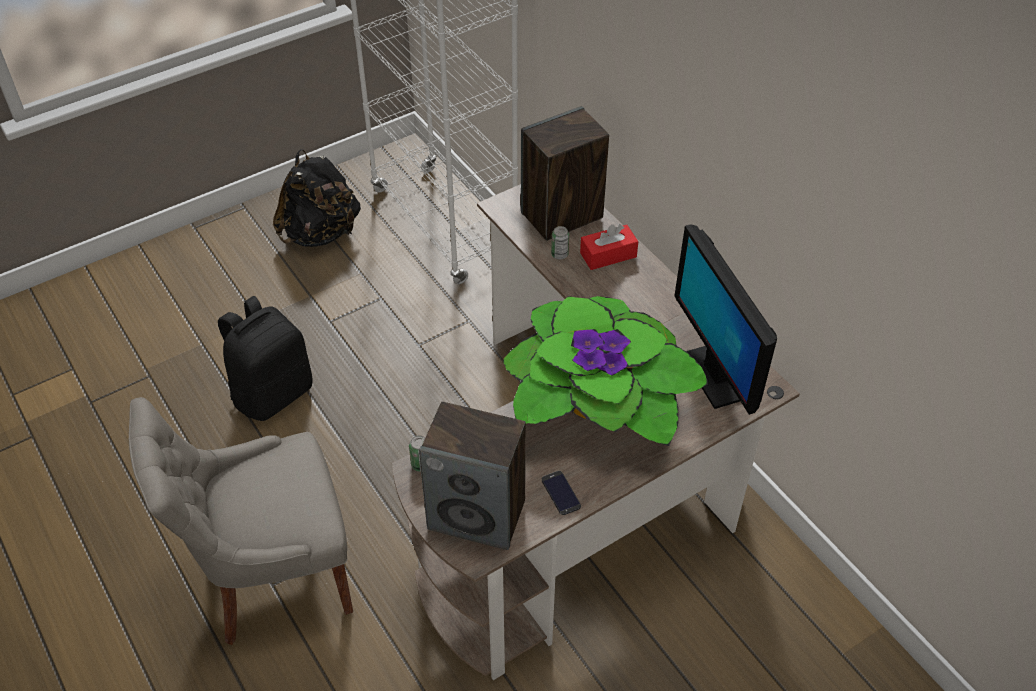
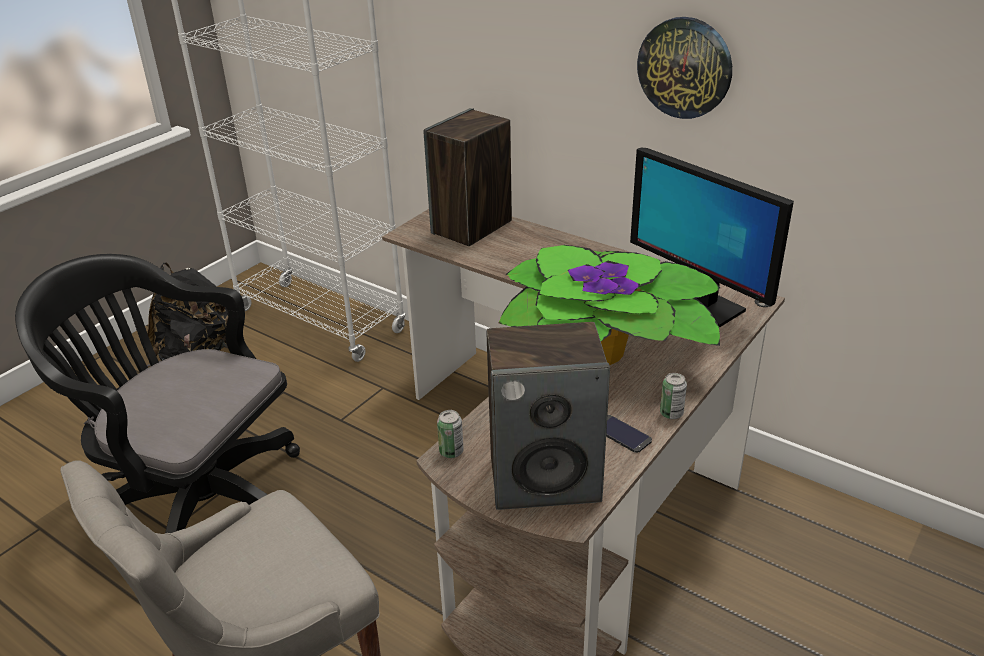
camera: 20 degrees left, 15 degrees down
black backpack [218,296,312,421] -> black office chair [15,254,300,533]
can [551,226,569,259] -> can moved to [660,373,687,419]
red tissue box [580,224,638,270] -> none
none -> wall clock [637,17,732,119]

